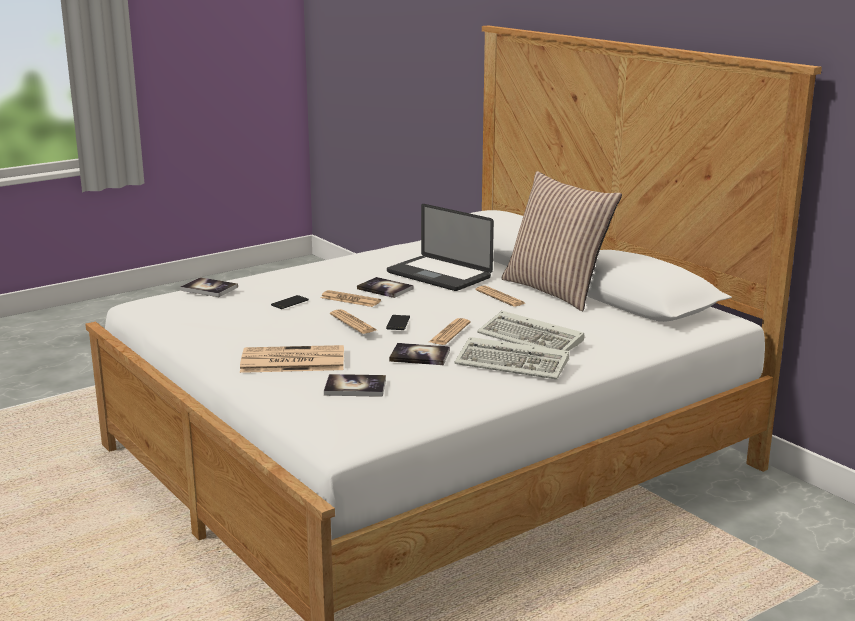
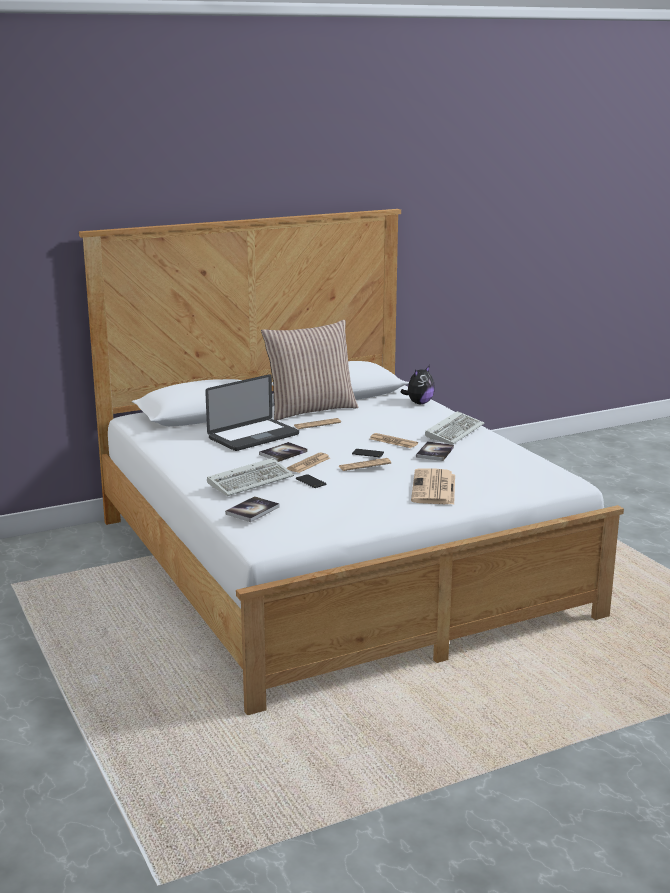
camera: 80 degrees left, 0 degrees up
book [324,374,386,397] -> none
keyboard [477,311,585,351] -> keyboard moved to [207,458,294,496]
none -> plush toy [401,365,435,404]

